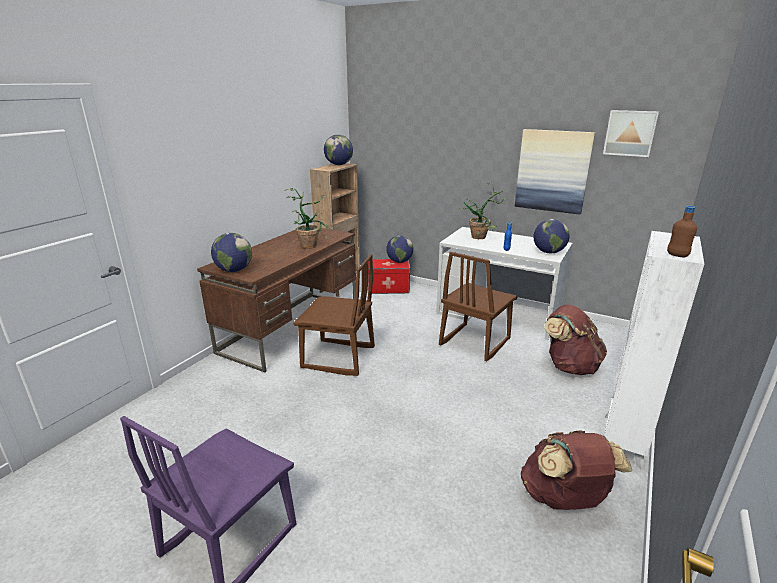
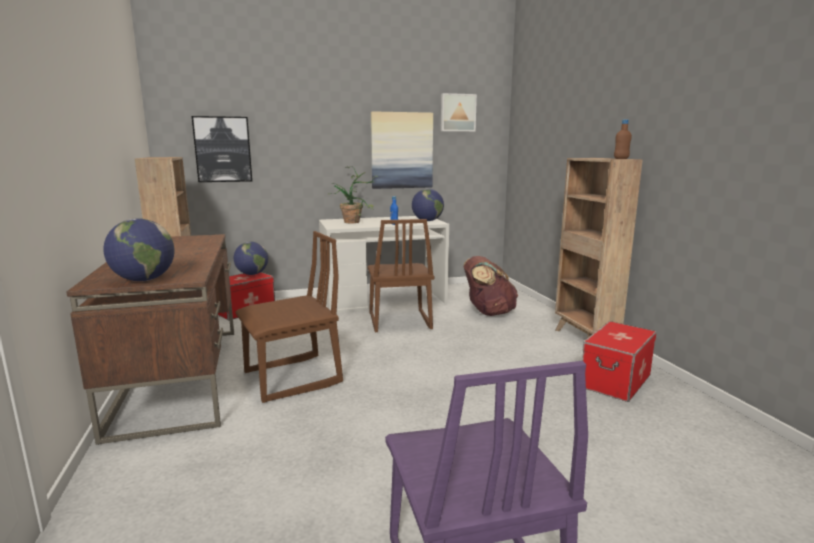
camera: 45 degrees left, 10 degrees down
potted plant [285,188,332,249] -> none
globe [324,135,353,165] -> none
brown backpack [521,430,632,510] -> storage box [582,321,657,402]
white bookcase [604,231,704,470] -> brown bookcase [555,158,643,338]
none -> picture [192,116,252,182]

